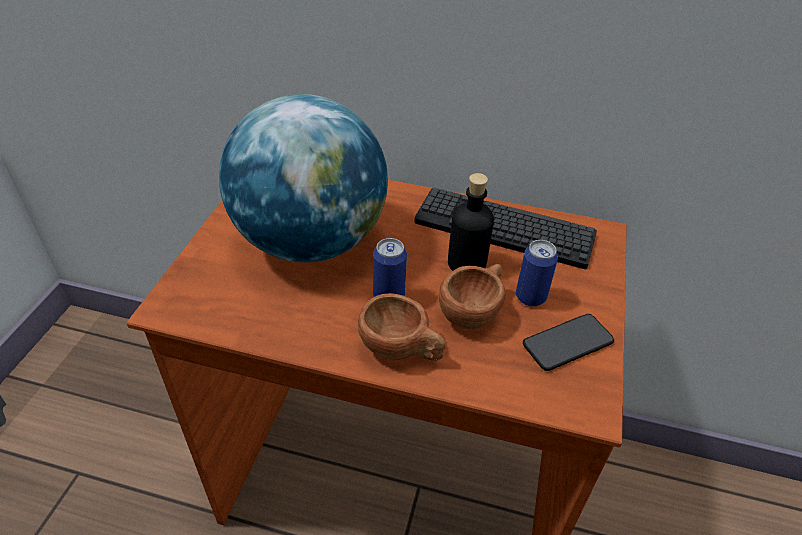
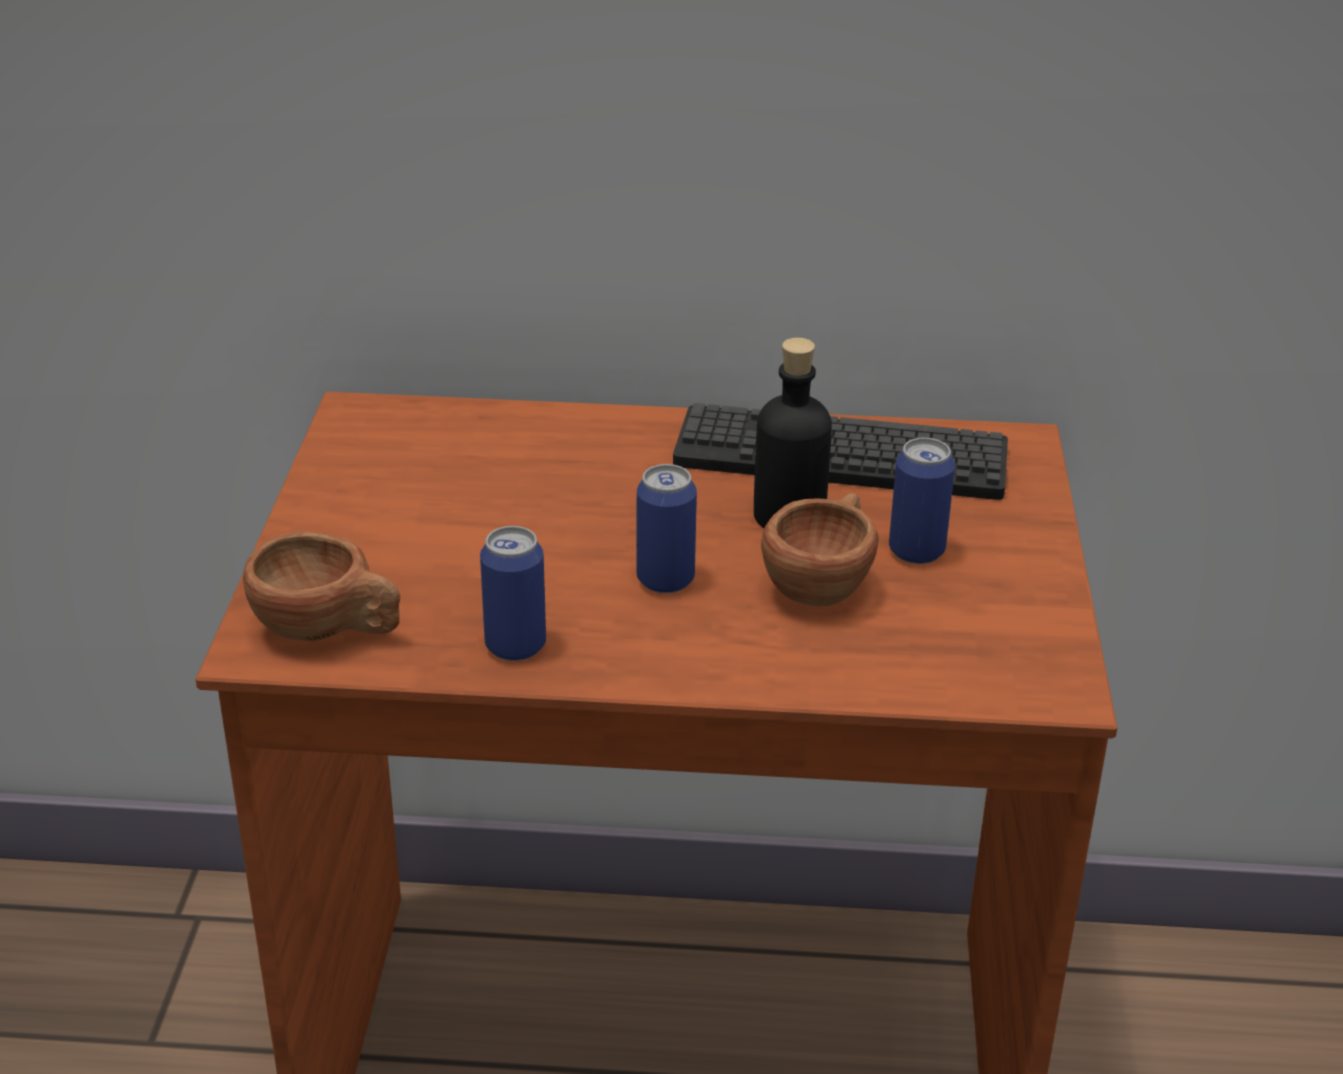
camera: 10 degrees left, 10 degrees down
globe [219,94,388,263] -> none
brown cup [358,293,446,361] -> brown cup moved to [243,532,400,641]
phone [523,314,614,371] -> none
none -> can [480,526,546,661]

